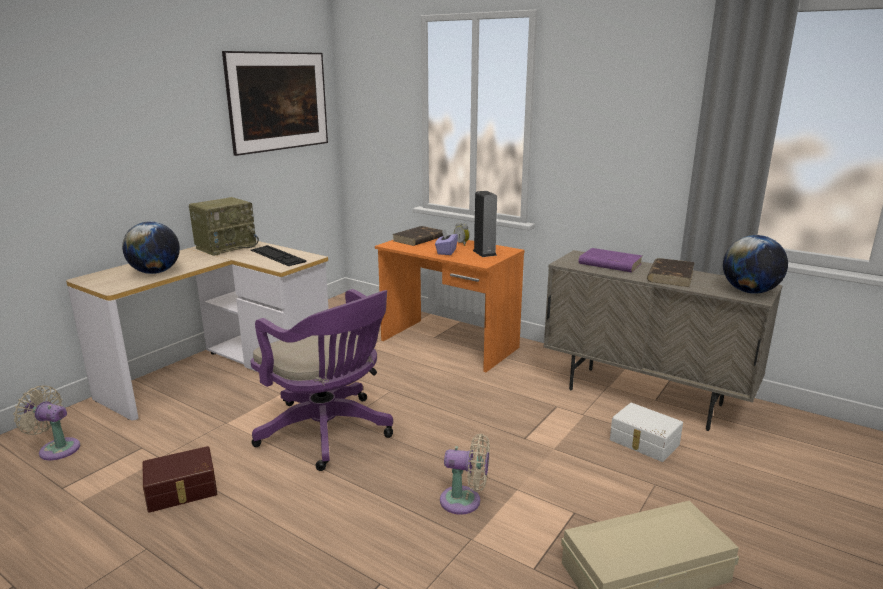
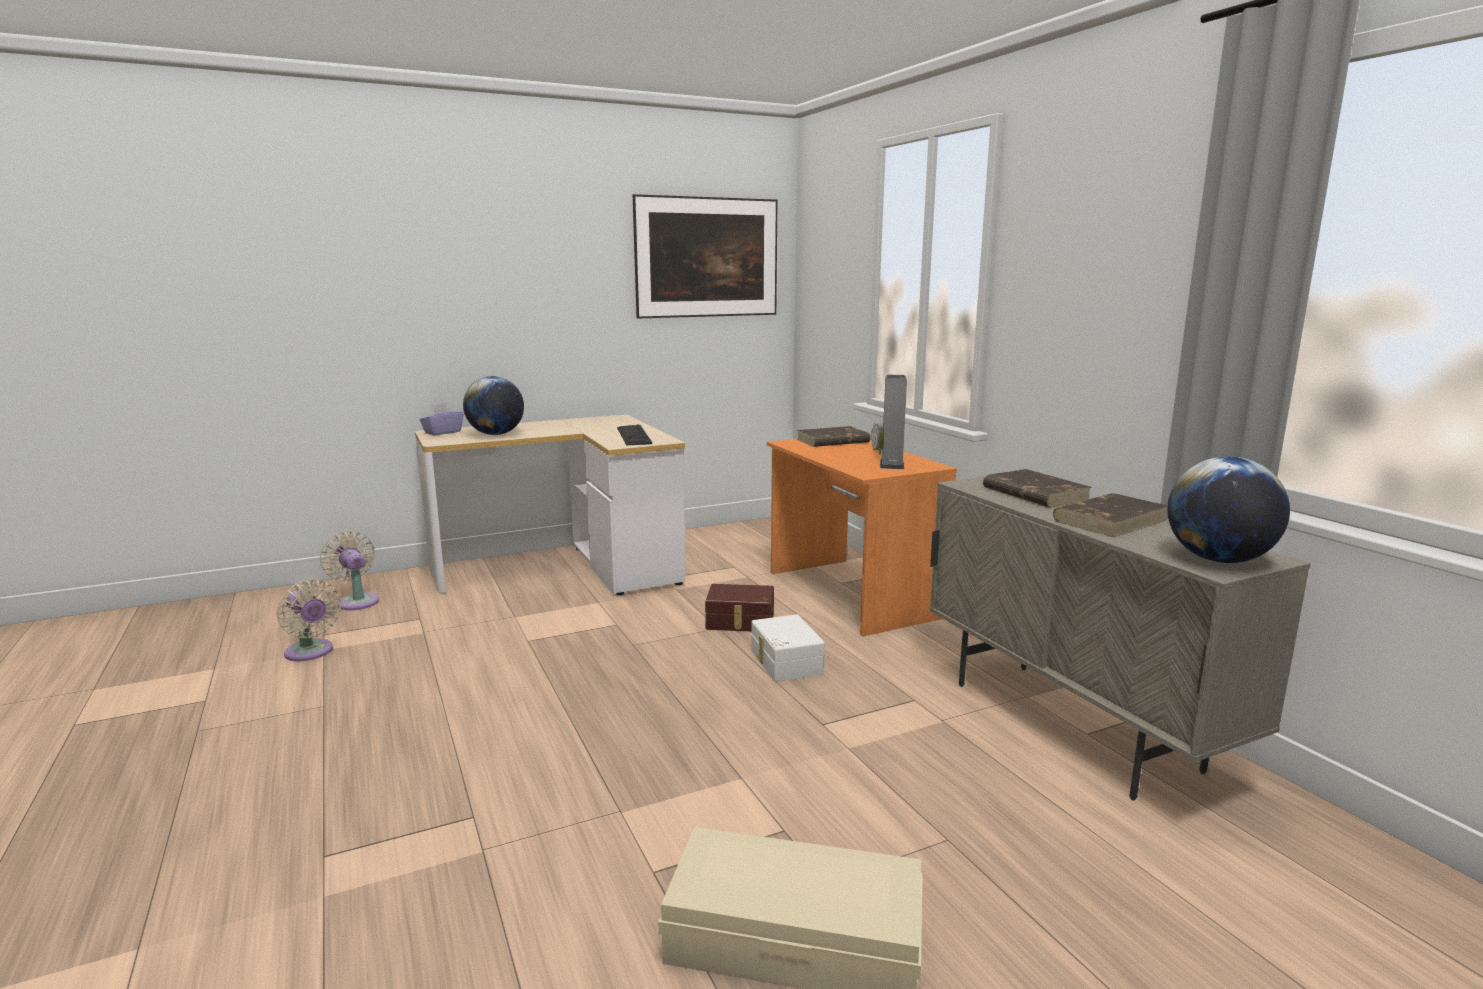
camera: 30 degrees right, 5 degrees down
brown storage box [142,446,217,513] -> brown storage box moved to [705,584,774,631]
radio [189,197,259,256] -> none
purple office chair [250,289,393,471] -> none
purple tissue box [435,229,458,255] -> purple tissue box moved to [420,403,464,435]
beige fan [440,434,490,515] -> beige fan moved to [277,578,342,661]
purple book [579,248,642,272] -> brown book [983,469,1092,508]
white storage box [610,403,683,462] -> white storage box moved to [751,614,825,682]

